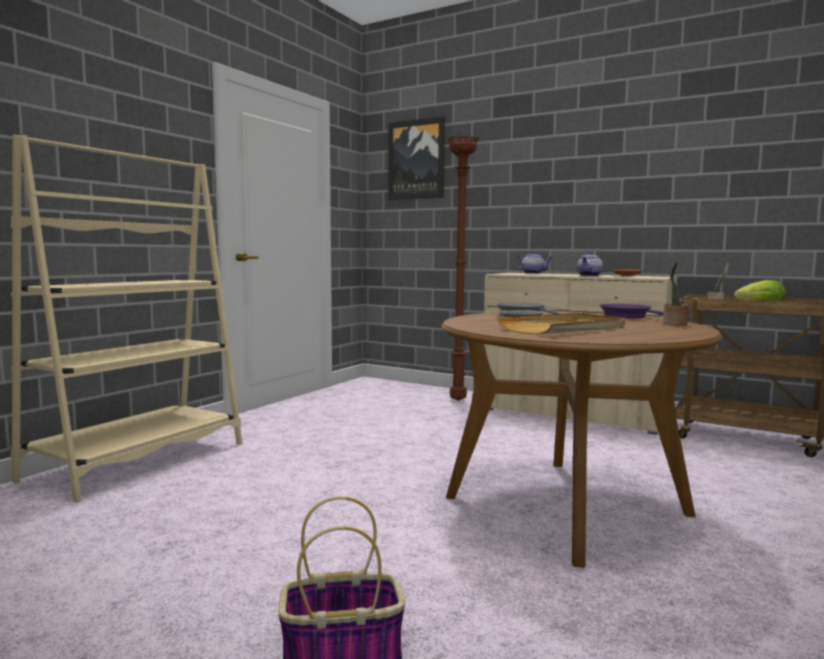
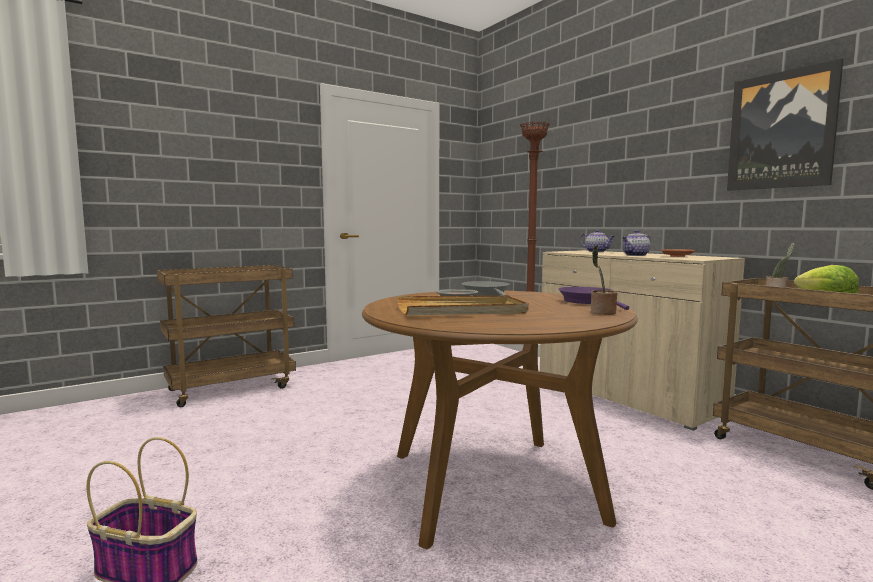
camera: 25 degrees right, 0 degrees up
beige bookcase [11,135,243,502] -> brown cart [157,265,296,407]
picture [388,116,445,200] -> picture moved to [727,58,843,191]

